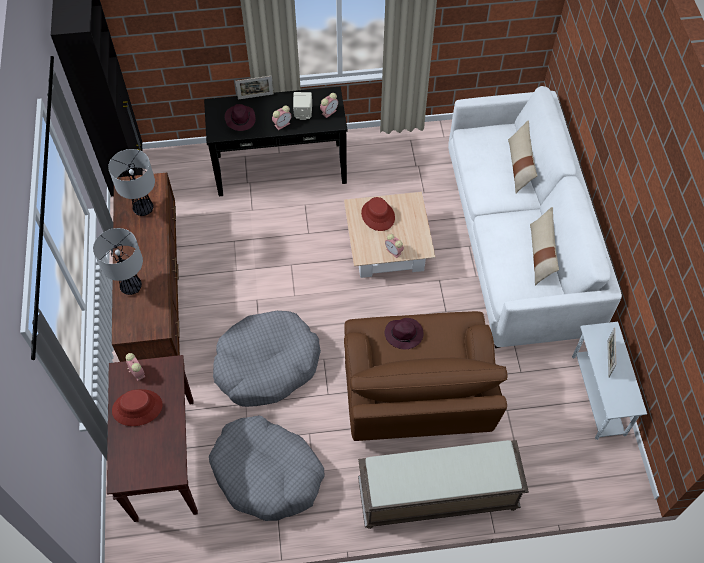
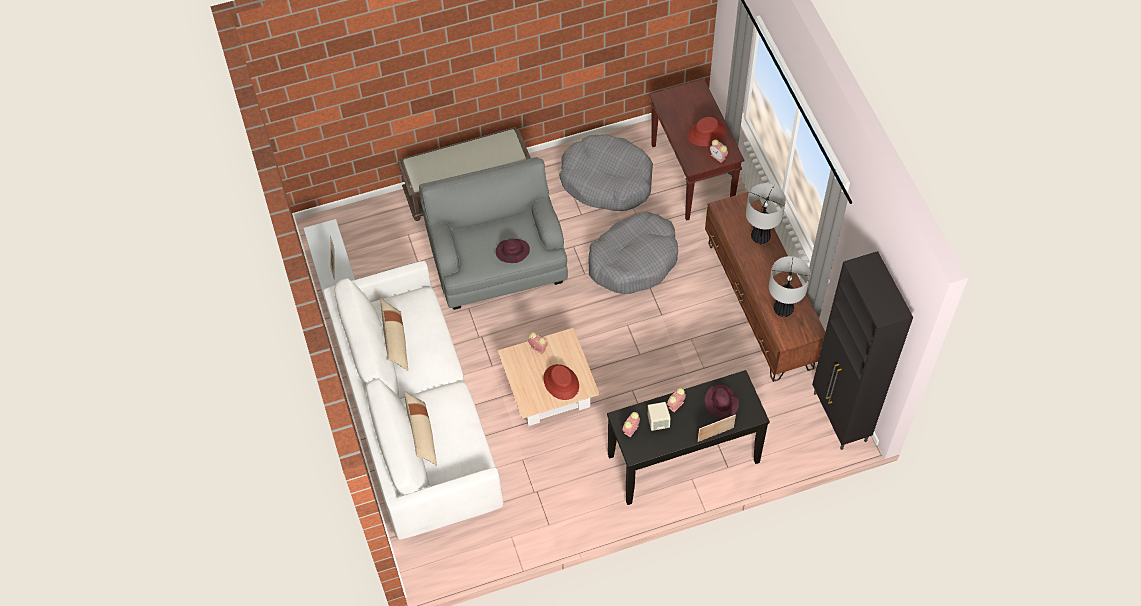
camera: 170 degrees right, 0 degrees up
brown armchair [344,311,508,441] -> grey armchair [419,157,568,310]

